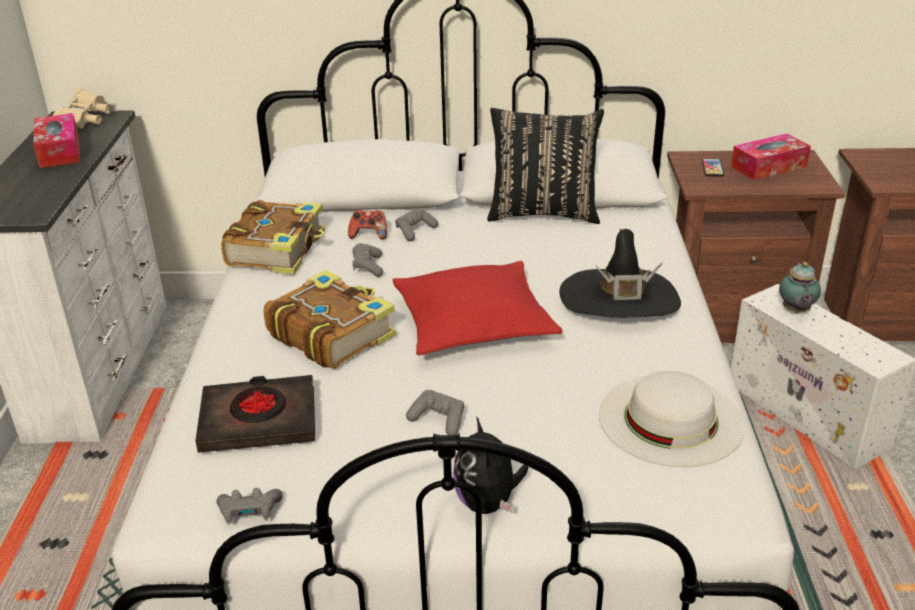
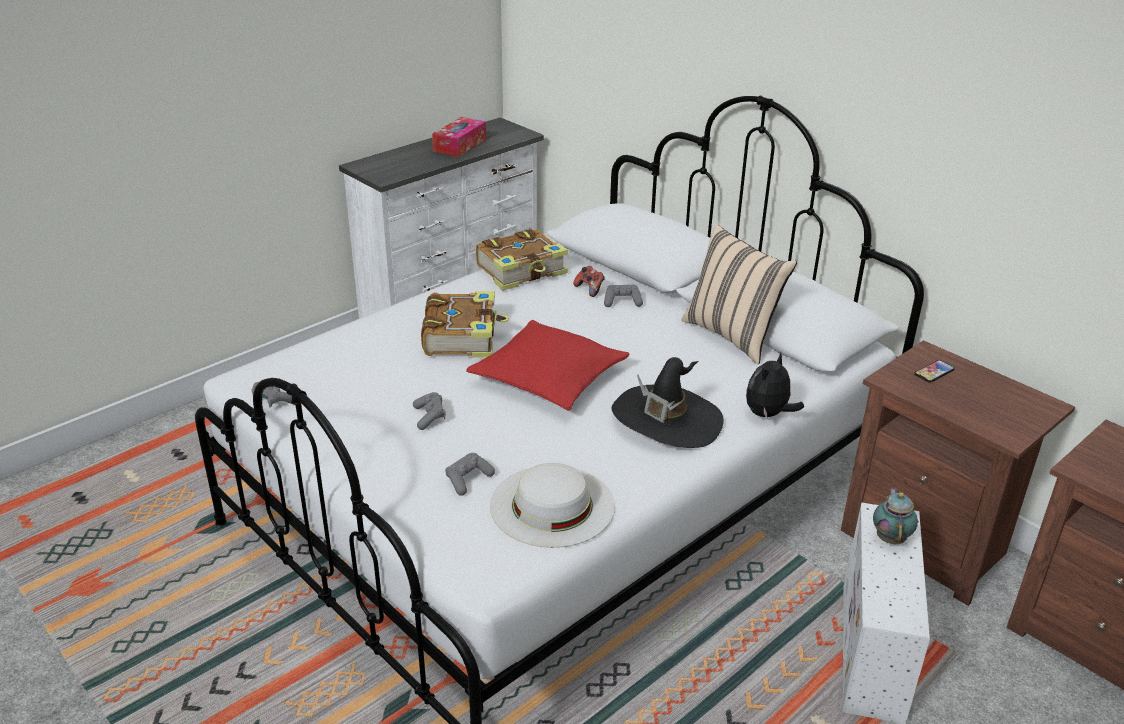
camera: 45 degrees right, 0 degrees up
beige binoculars [53,89,111,129] -> none
black book [195,375,315,453] -> none
grey game controller [352,243,383,277] -> grey game controller moved to [445,453,495,496]
plush toy [453,416,528,514] -> plush toy moved to [746,352,804,418]
black pillow [487,108,604,224] -> beige pillow [682,224,797,364]
tissue box [731,133,811,180] -> none
teapot [779,262,821,313] -> teapot turned 135 degrees clockwise [873,487,918,544]

